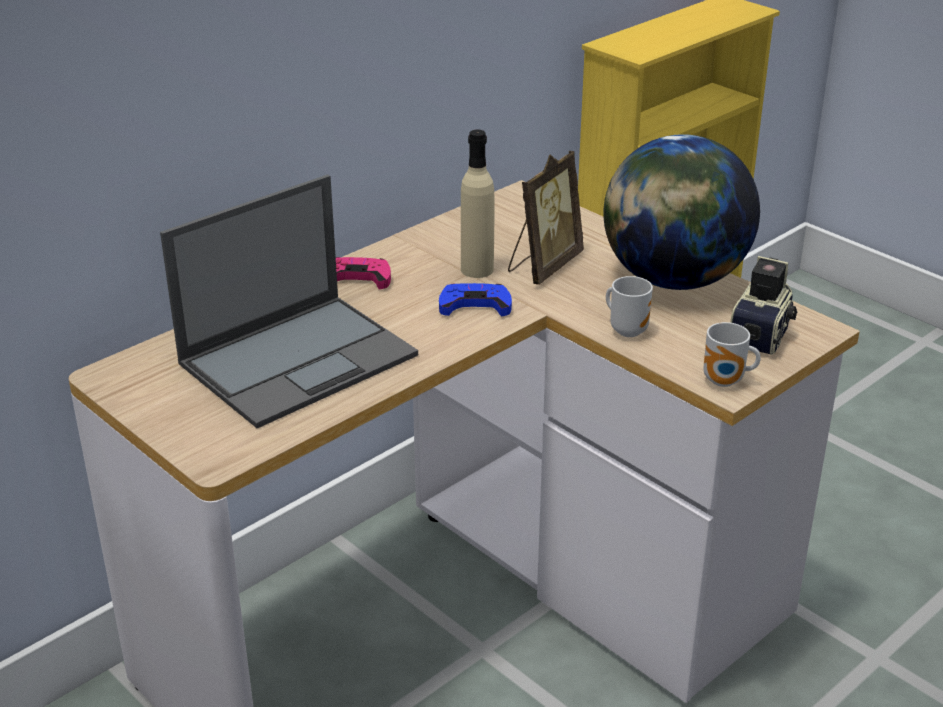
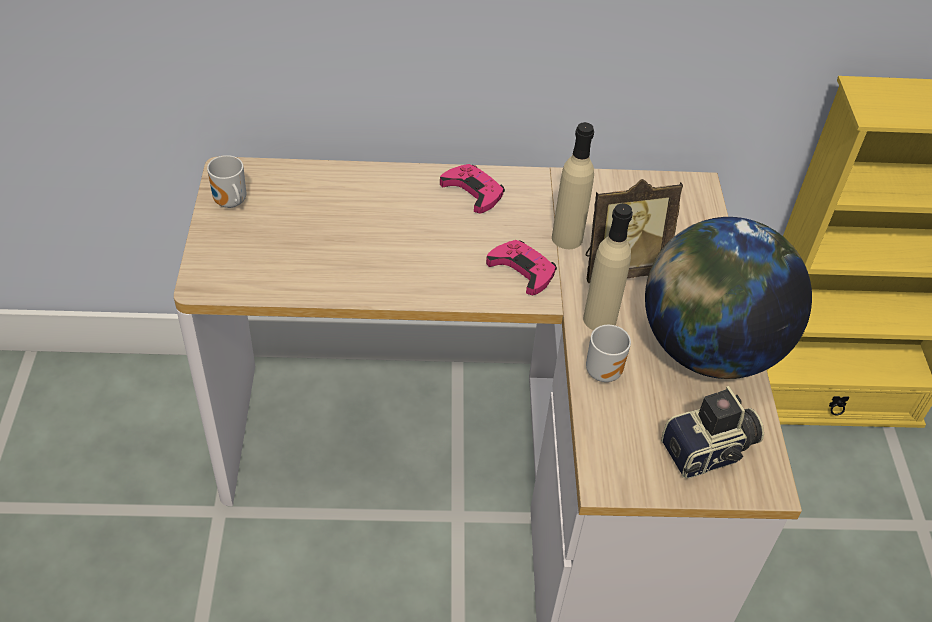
camera: 40 degrees right, 15 degrees up
laptop [160,175,418,428] -> none
blue game controller [439,283,512,317] -> pink game controller [486,240,557,295]
mug [703,322,761,387] -> mug moved to [207,155,246,208]
none -> beige bottle [583,203,633,330]

